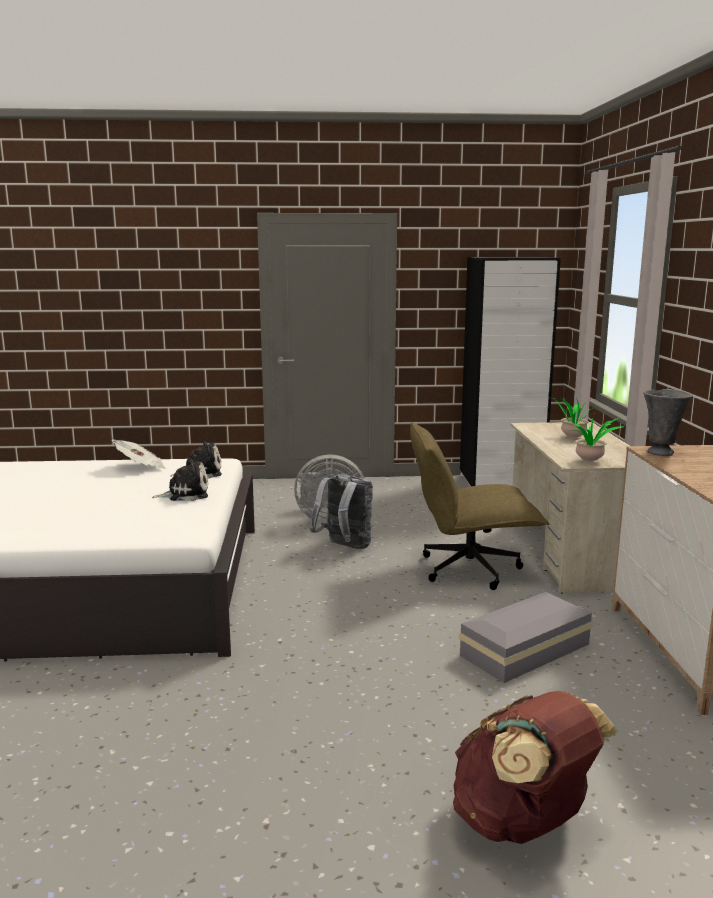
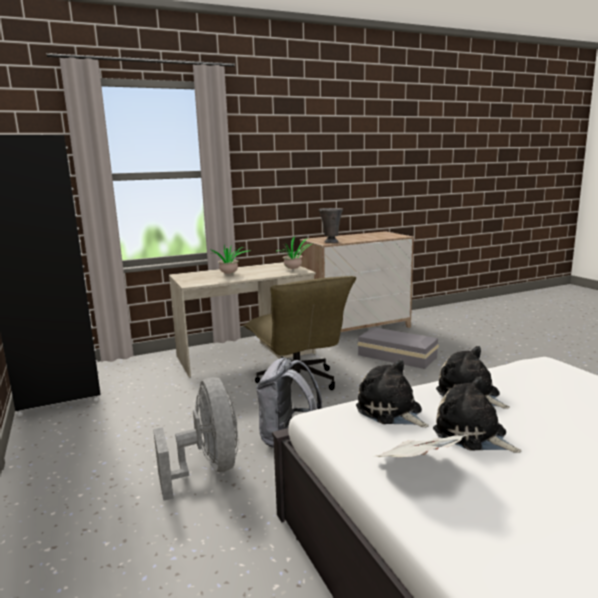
camera: 110 degrees left, 0 degrees up
brown backpack [453,691,618,844] -> none
none -> plush toy [433,377,522,453]

